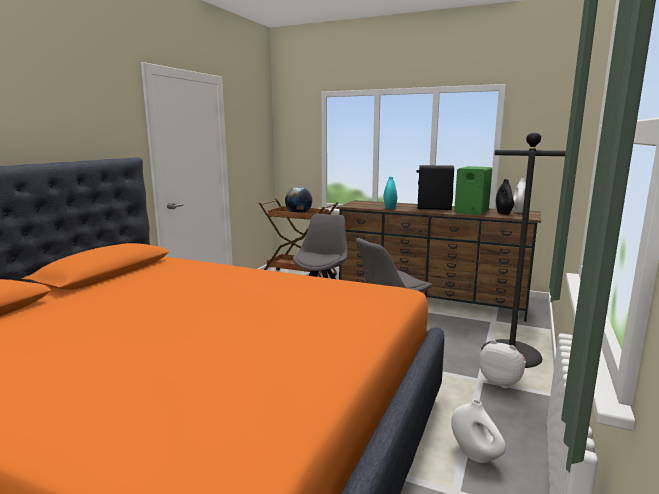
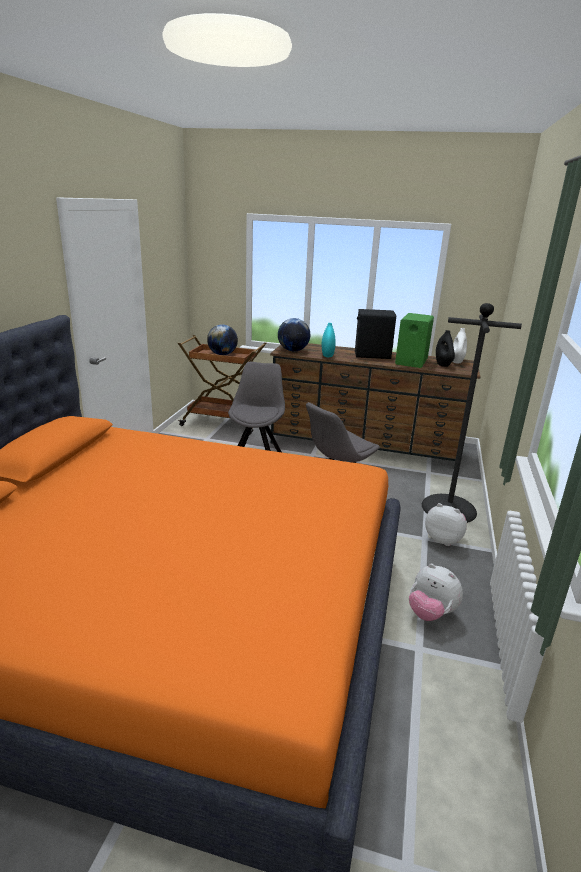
camera: 10 degrees left, 10 degrees up
white vase [451,399,506,463] -> plush toy [409,564,463,621]
none -> globe [278,318,310,352]

